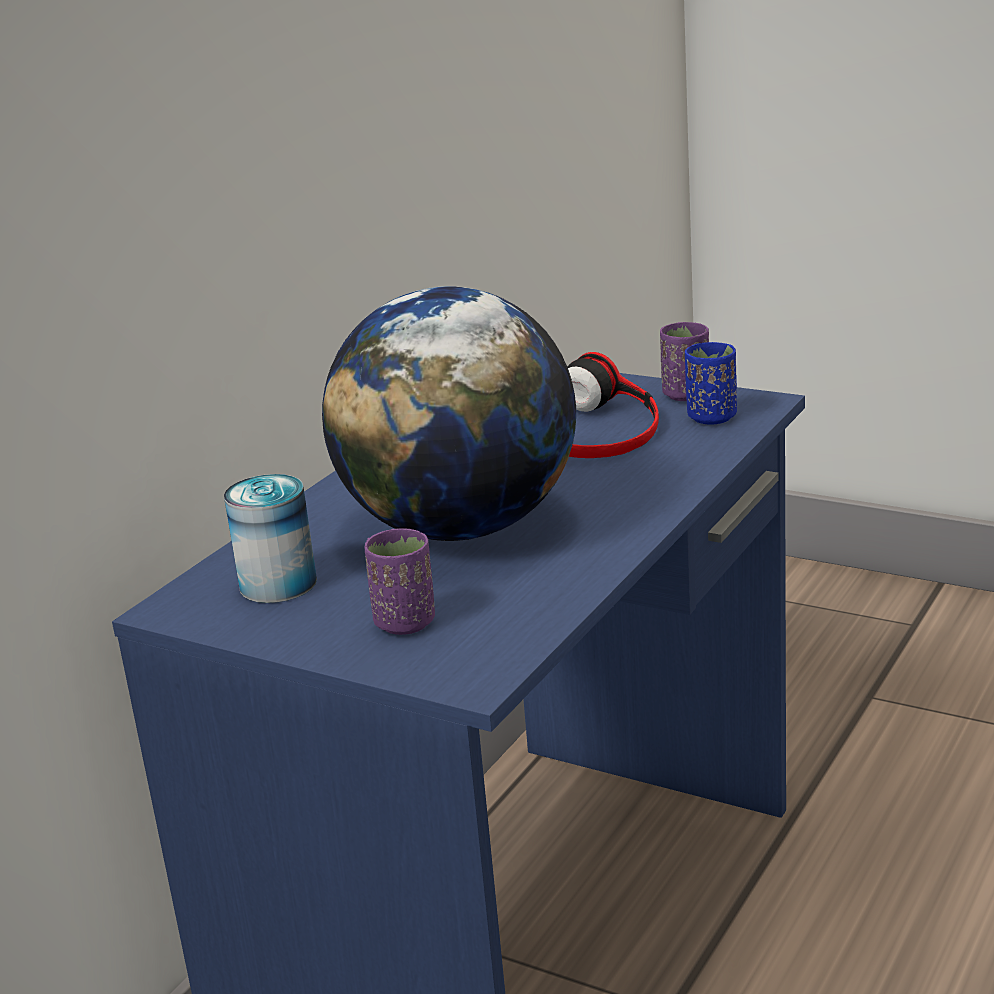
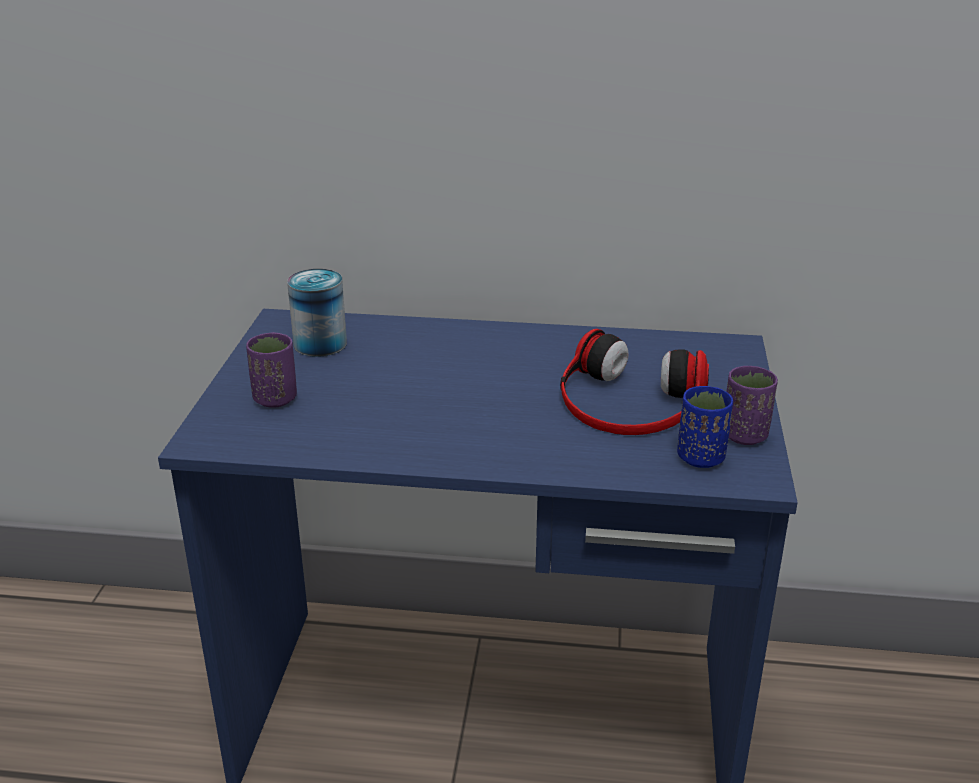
camera: 65 degrees right, 5 degrees up
globe [322,287,576,541] -> none

